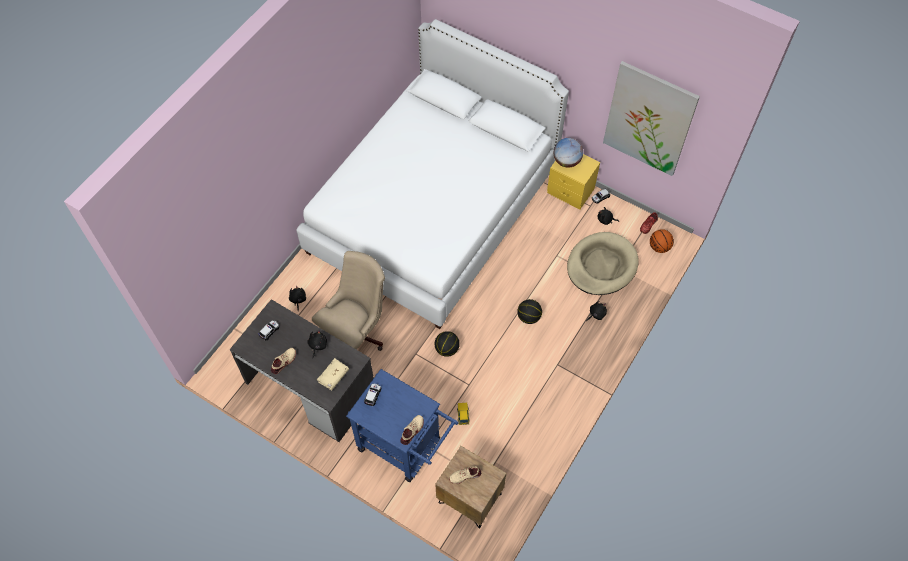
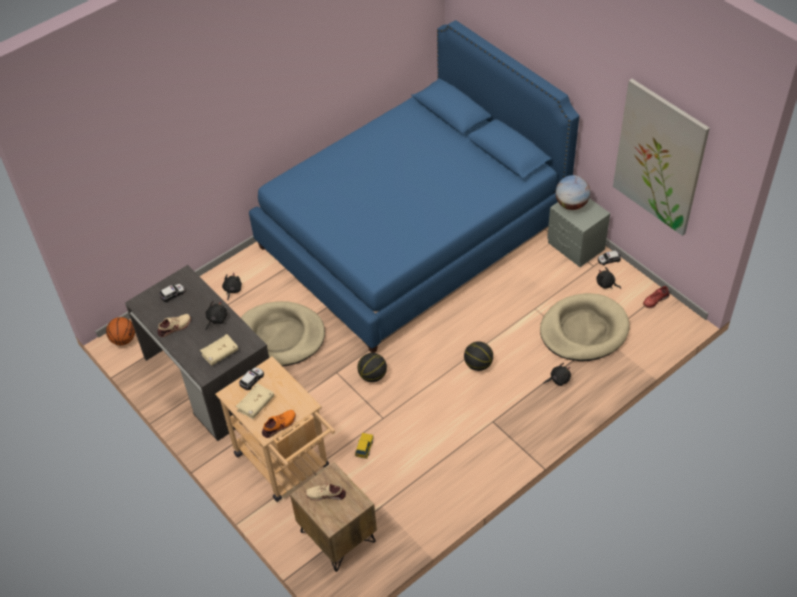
camera: 20 degrees right, 10 degrees down
white bed [296,19,569,329] -> blue bed [249,20,579,353]
beige office chair [312,251,385,351] -> beige dog bed [241,301,325,366]
blue cart [346,369,458,482] -> beige cart [215,356,335,502]
beige shoe [400,415,424,445] -> orange shoe [262,410,296,438]
yellow nightstand [547,154,600,209] -> grey nightstand [547,199,610,267]
basketball [650,229,674,253] -> basketball moved to [106,317,135,345]
none -> beige book [235,383,274,419]

